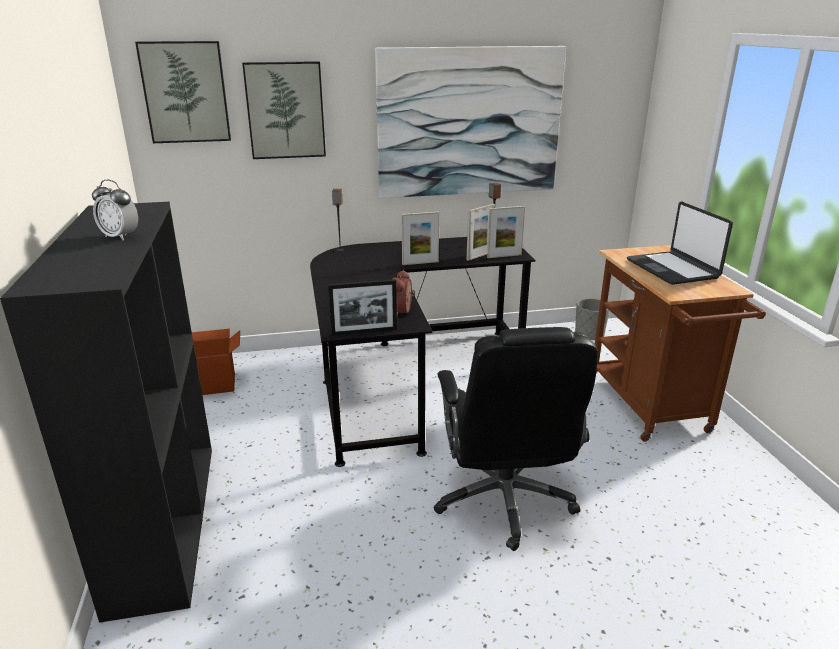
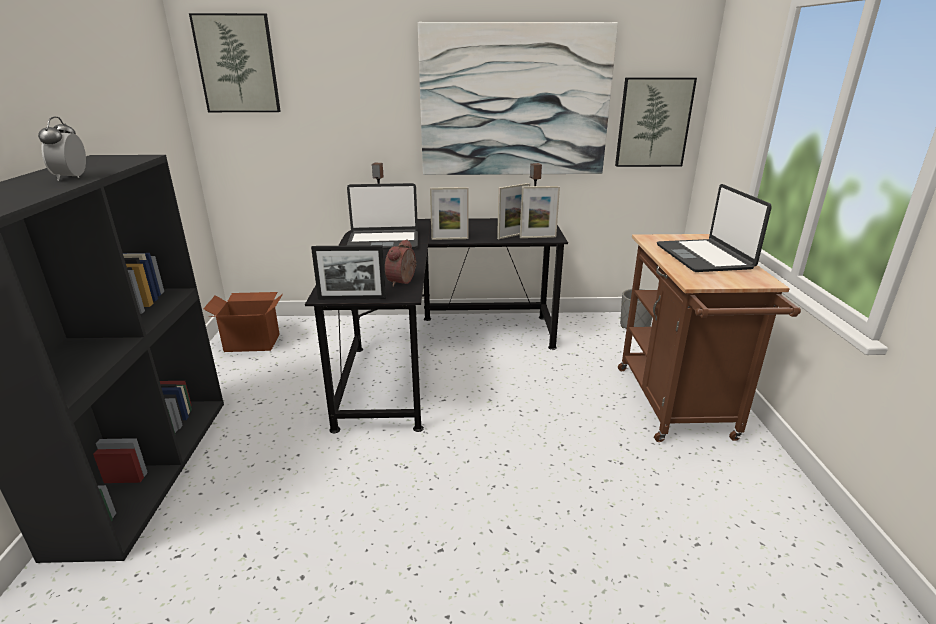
camera: 10 degrees right, 0 degrees up
alarm clock [92,180,138,241] -> alarm clock turned 45 degrees clockwise [38,117,86,181]
picture [242,61,326,159] -> picture moved to [615,77,697,167]
black office chair [434,327,598,551] -> none
none -> laptop [346,183,418,250]

